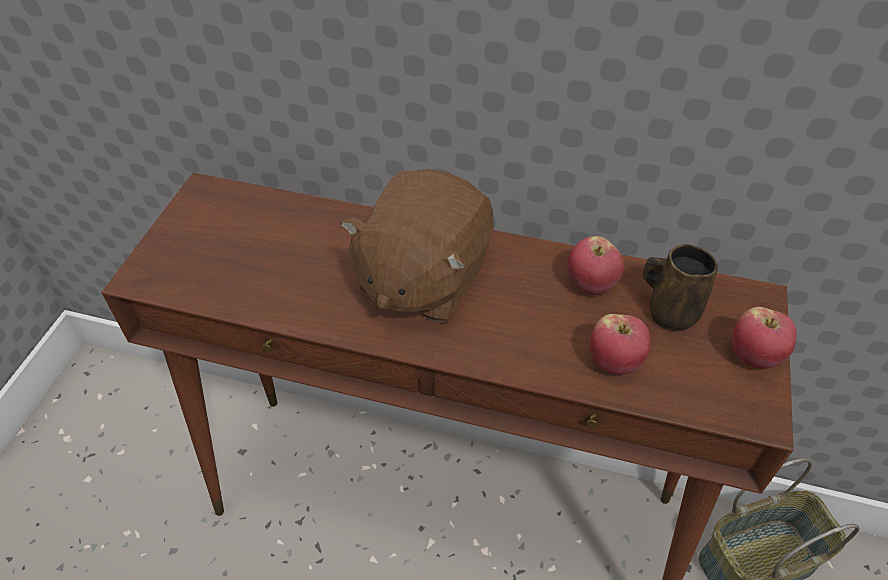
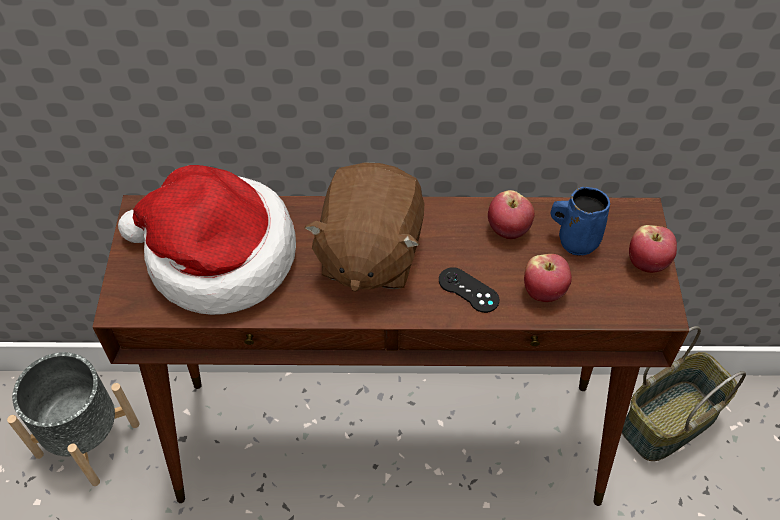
camera: 15 degrees left, 5 degrees up
brown mug [643,244,718,331] -> blue mug [551,187,610,256]
none -> grey planter [7,352,140,486]
none -> hat [118,165,296,315]
none -> black game controller [439,267,499,313]

